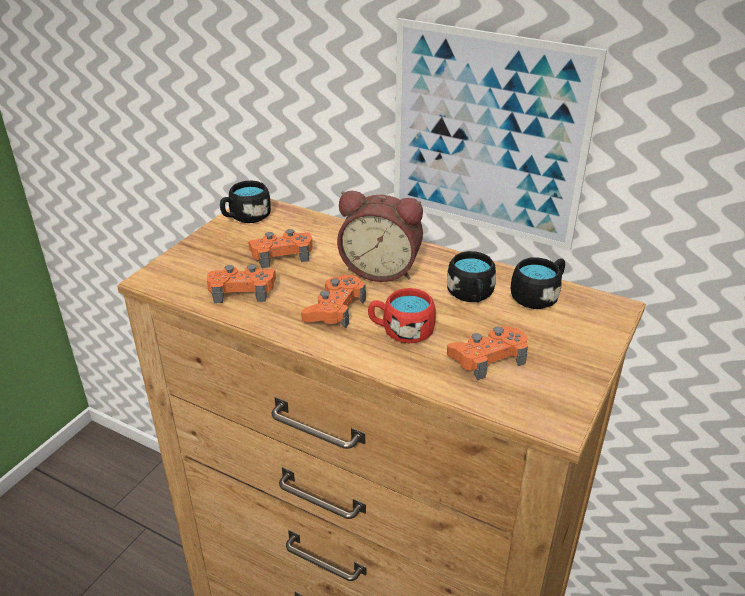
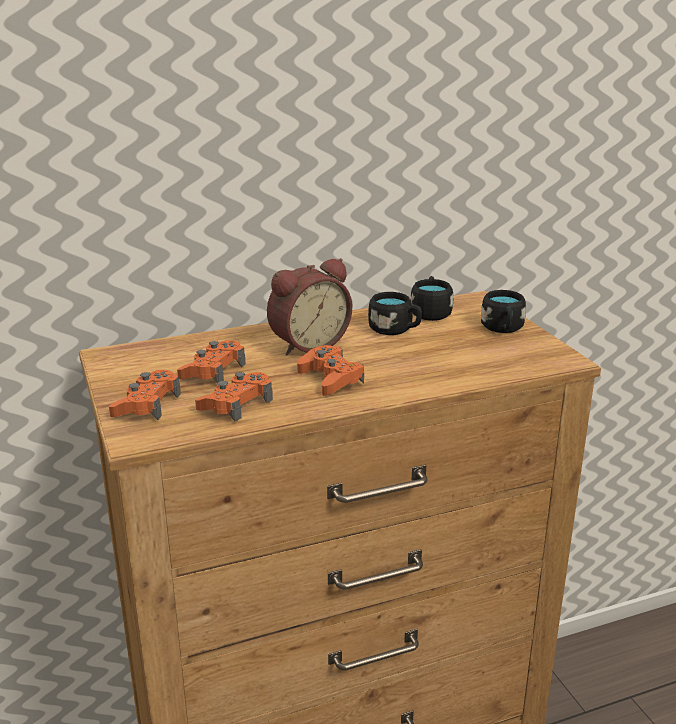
camera: 50 degrees left, 10 degrees down
black mug [220,181,271,223] -> black mug moved to [481,290,526,333]
red mug [368,288,436,344] -> none
picture [394,18,607,250] -> none
orange game controller [447,326,528,380] -> orange game controller moved to [109,370,181,420]

